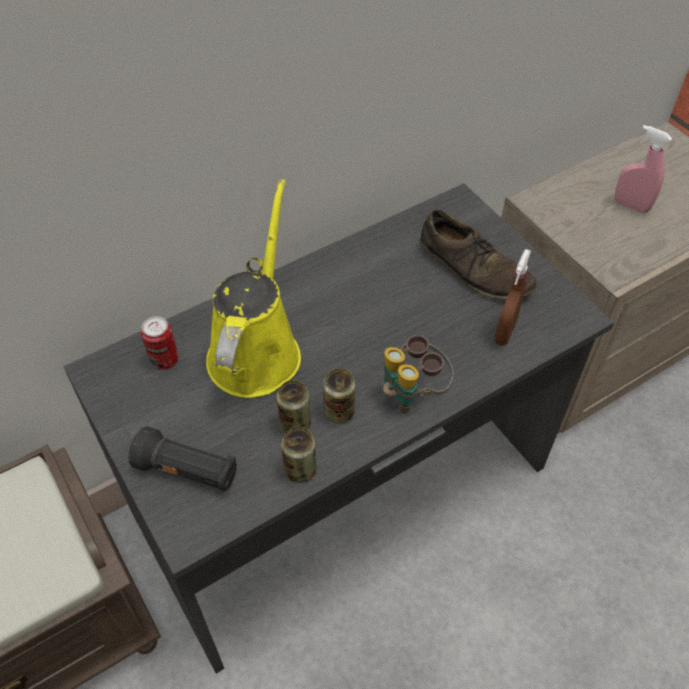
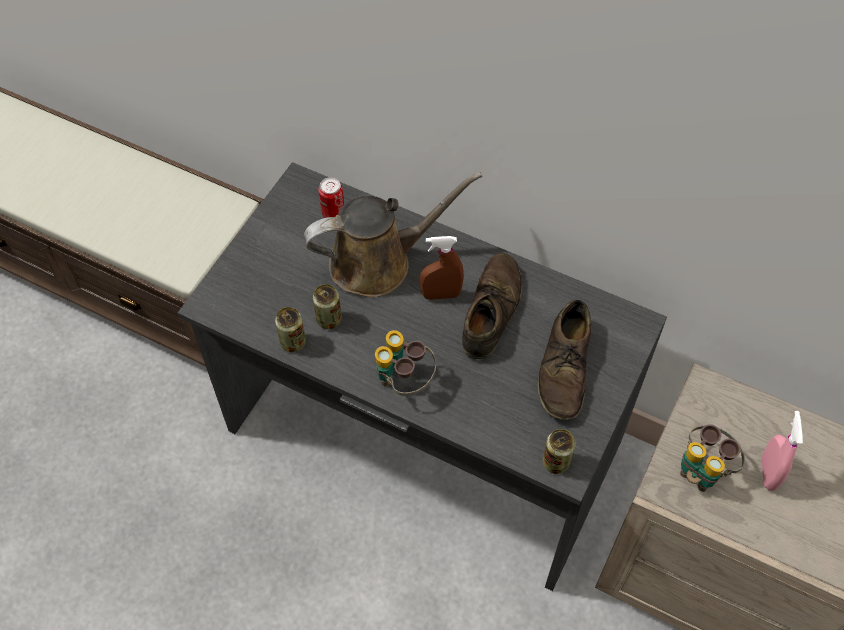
camera: 60 degrees right, 5 degrees up
black flashlight [128,426,237,491] -> none
yellow watering can [206,179,301,398] -> brown watering can [304,172,482,297]
can [323,368,355,424] -> can moved to [542,429,576,474]
brown spray bottle [494,249,531,346] -> brown spray bottle moved to [420,236,464,300]
none -> brown shoe [462,253,522,359]
none -> binoculars [680,424,745,492]

